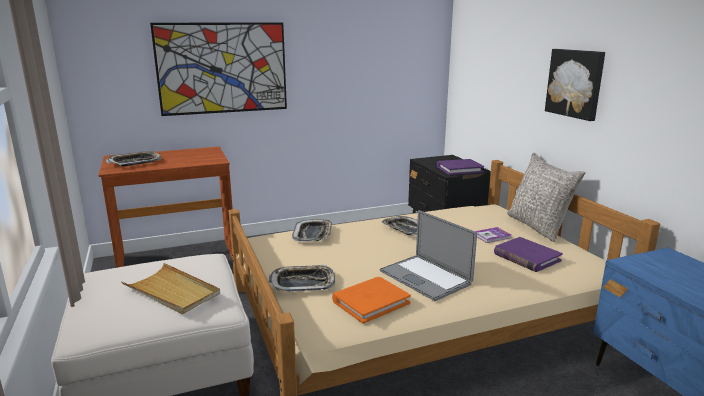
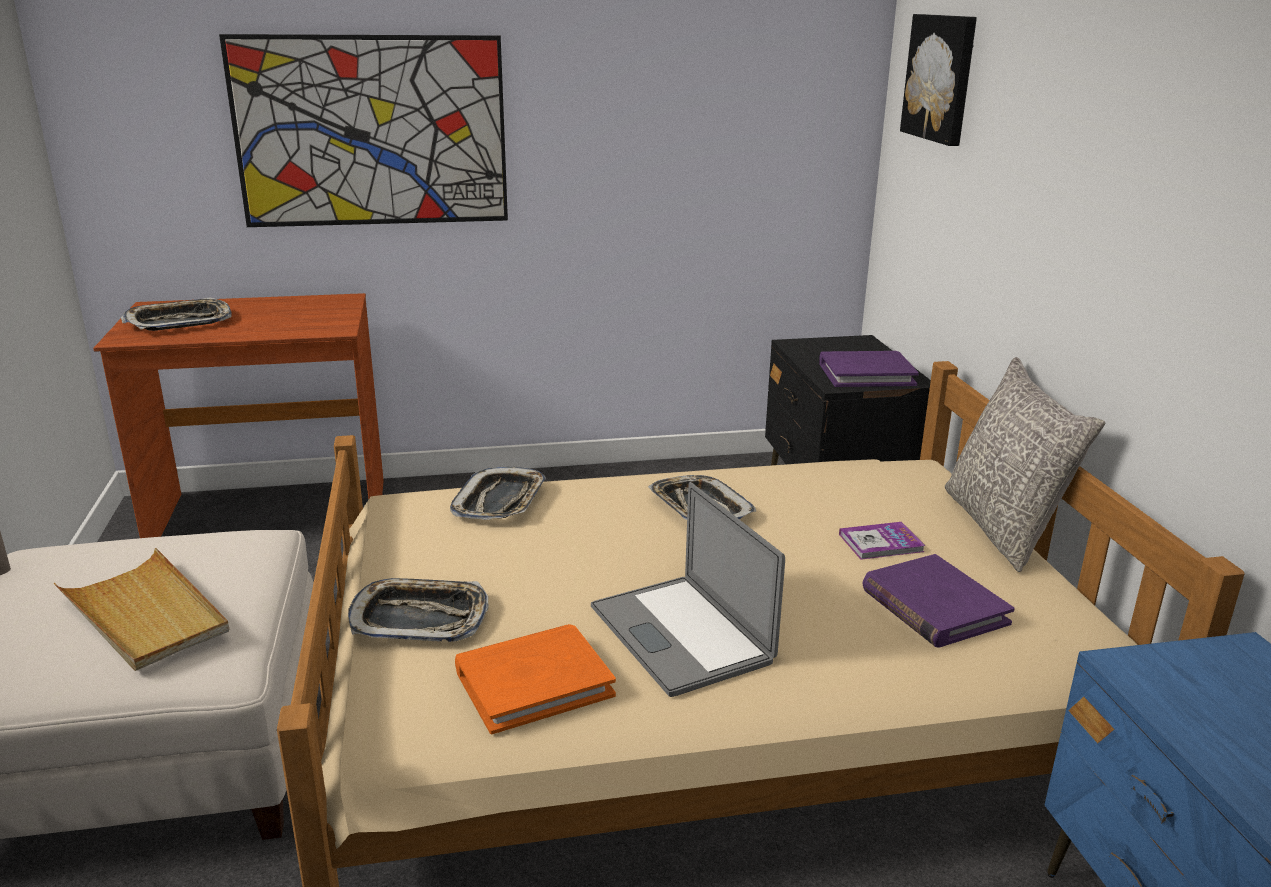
camera: 10 degrees right, 5 degrees up
picture [545,49,605,121] -> picture moved to [900,14,977,146]

